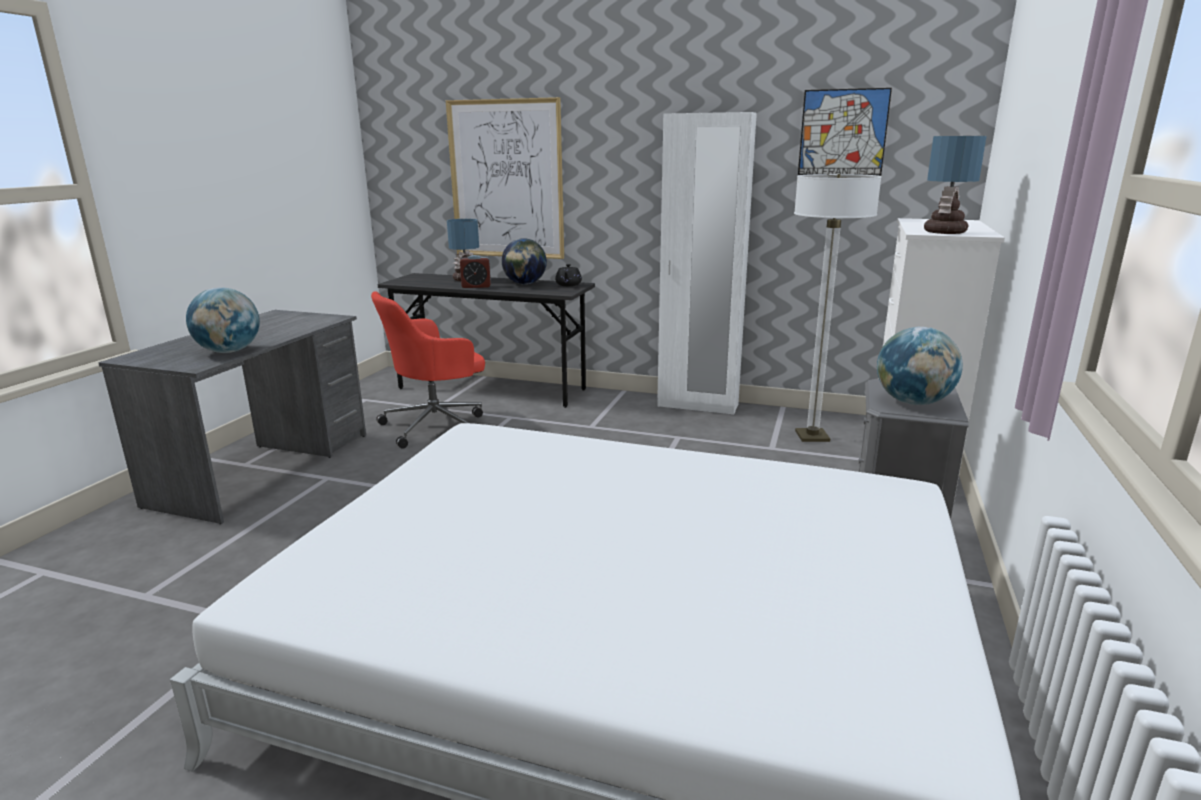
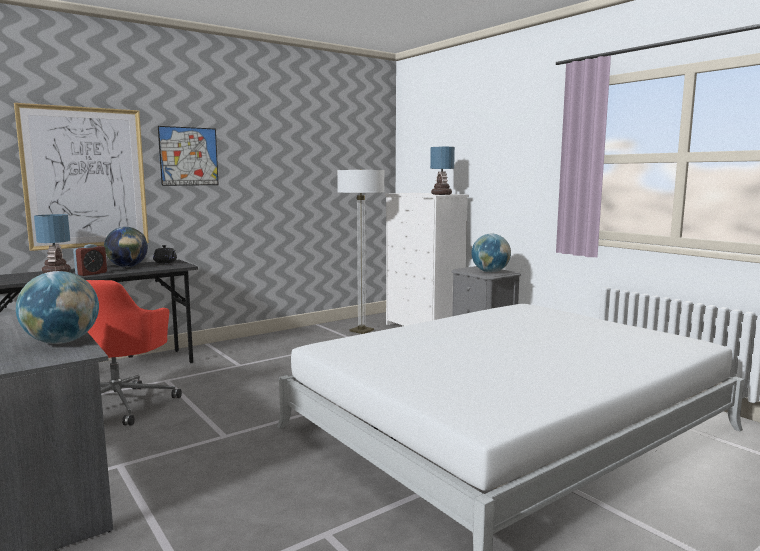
camera: 55 degrees left, 10 degrees down
white wardrobe [657,112,757,415] -> none
picture [798,88,892,176] -> picture moved to [158,126,219,186]

